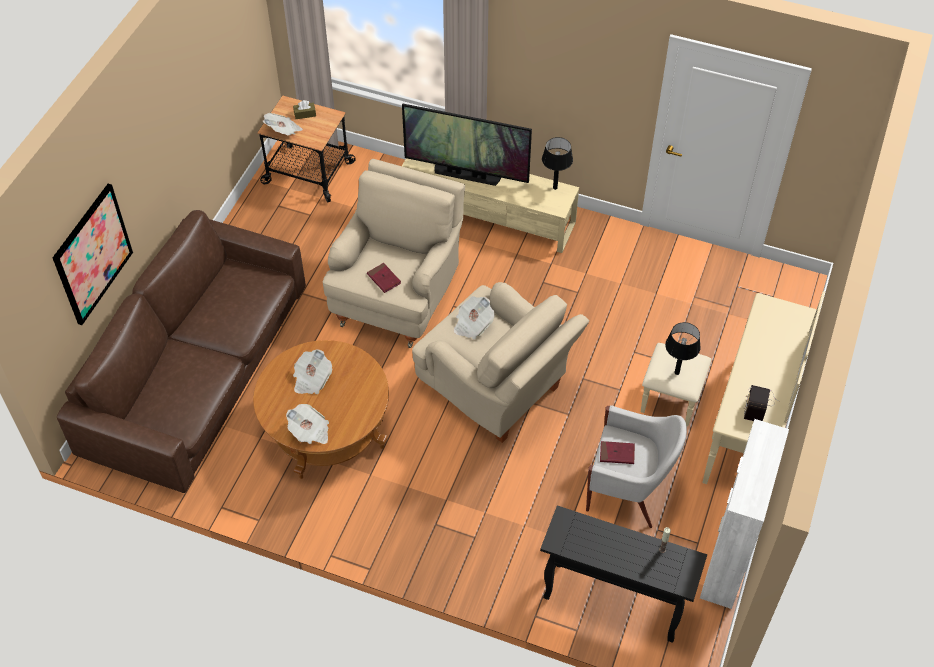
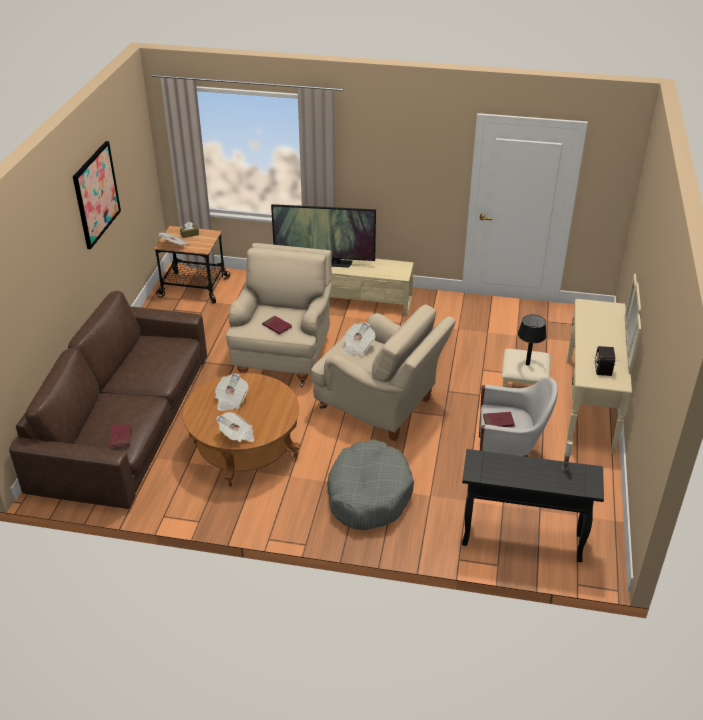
camera: 10 degrees left, 15 degrees down
picture [53,184,133,325] -> picture moved to [73,141,121,249]
black table lamp [542,137,573,190] -> none
white cabinet [700,419,789,609] -> none
none -> red book [110,424,131,447]
none -> grey dog bed [327,439,414,530]

